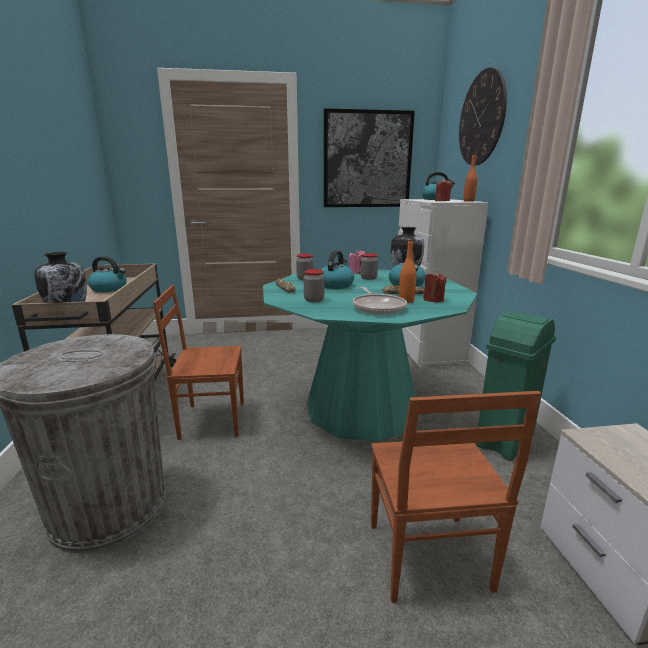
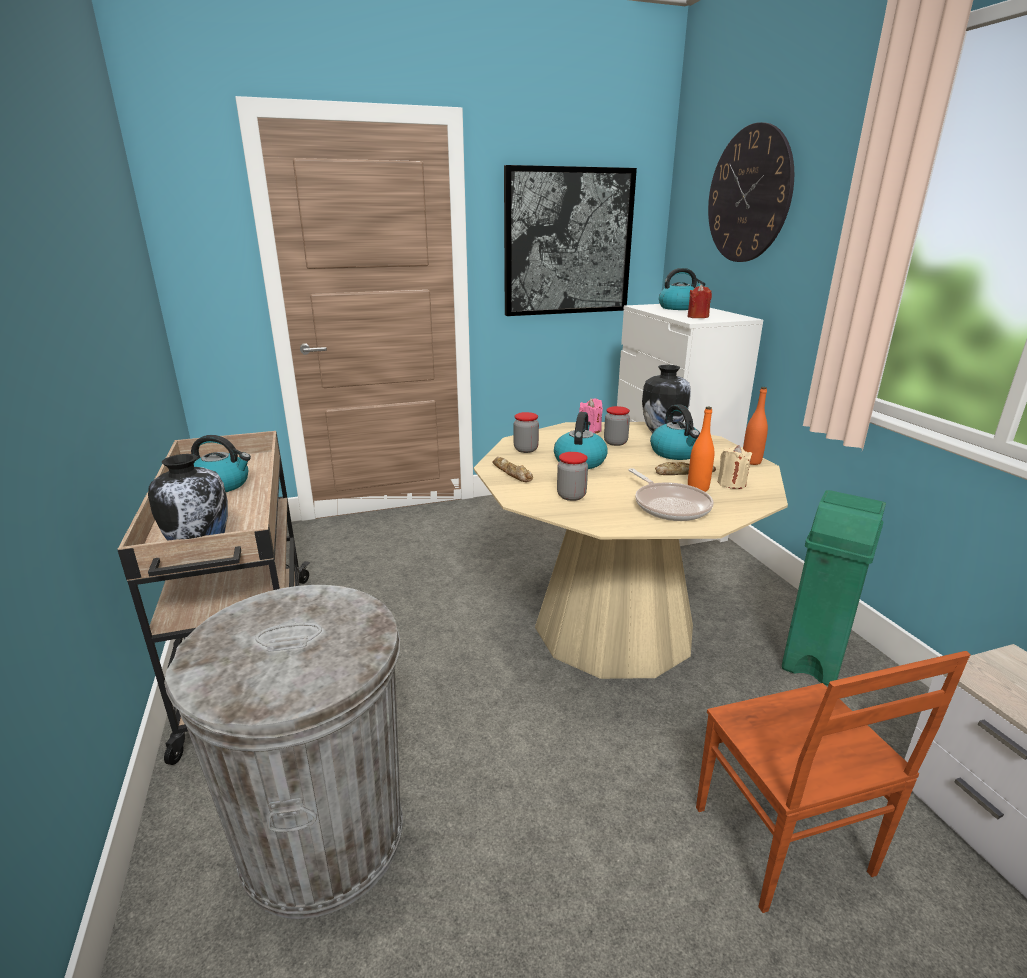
camera: 10 degrees left, 5 degrees up
brown chair [153,285,244,440] -> none
turquoise dining table [263,270,477,442] -> beige dining table [474,422,788,679]
red candle [423,271,447,302] -> beige candle [717,445,752,489]
orange bottle [463,154,477,202] -> orange bottle moved to [743,387,768,465]

